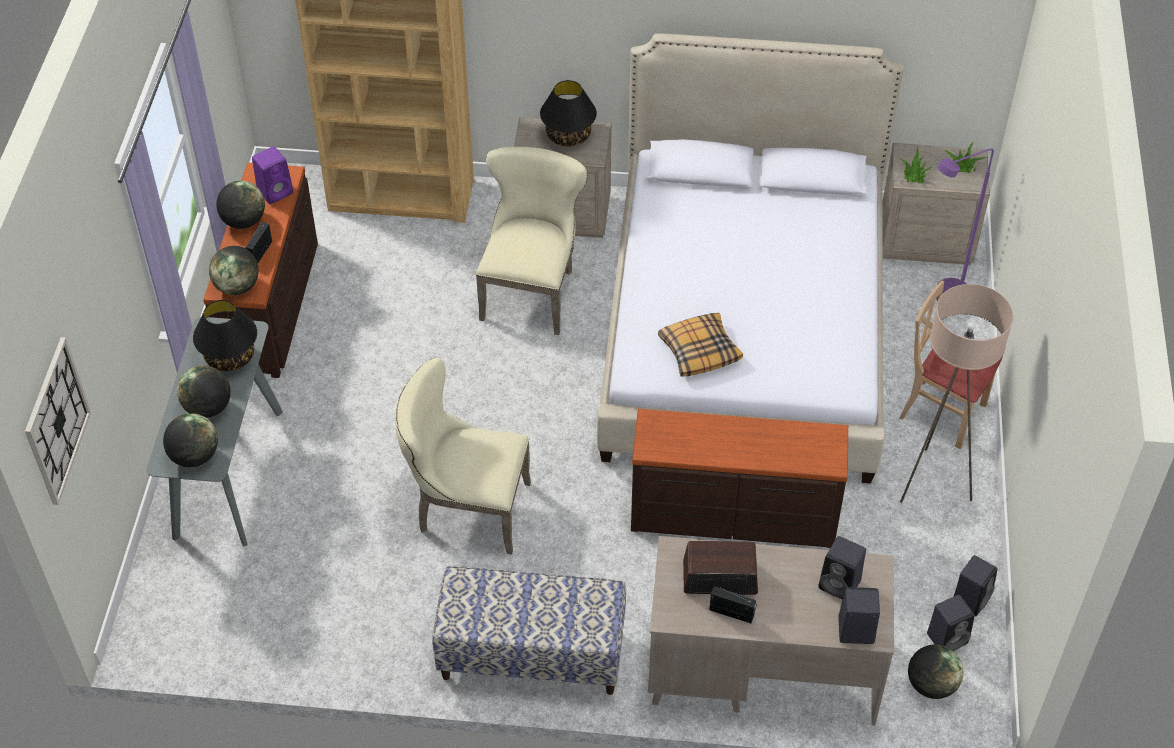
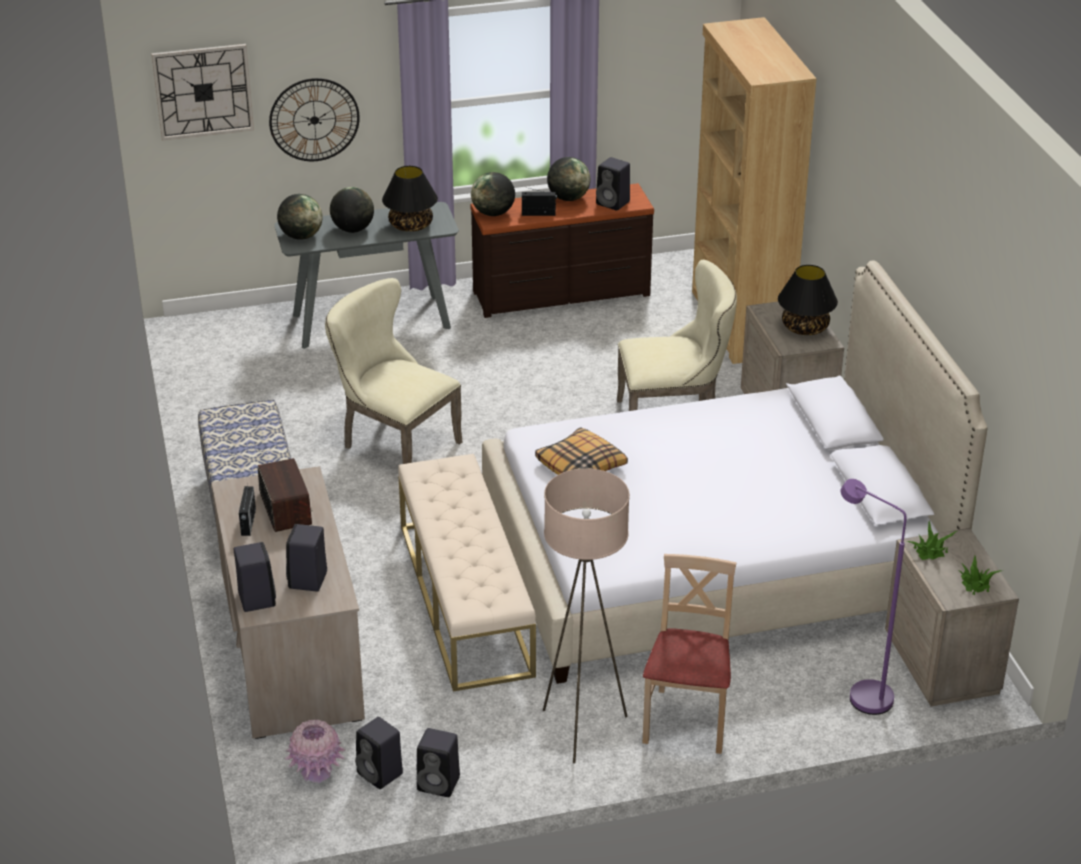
camera: 70 degrees right, 15 degrees down
purple speaker [252,146,293,204] -> black speaker [596,157,630,210]
beige chair [395,357,531,555] -> beige chair turned 45 degrees counterclockwise [325,278,463,464]
brown dresser [631,409,848,548] -> beige bench [398,454,536,692]
globe [908,644,964,699] -> pink vase [285,720,346,783]
none -> wall clock [269,78,360,161]

